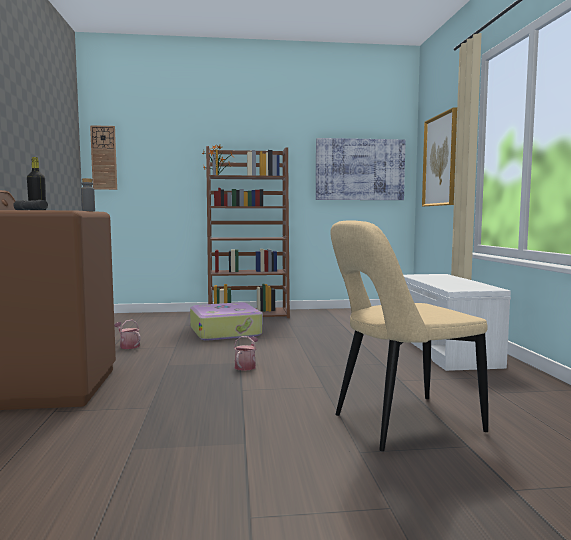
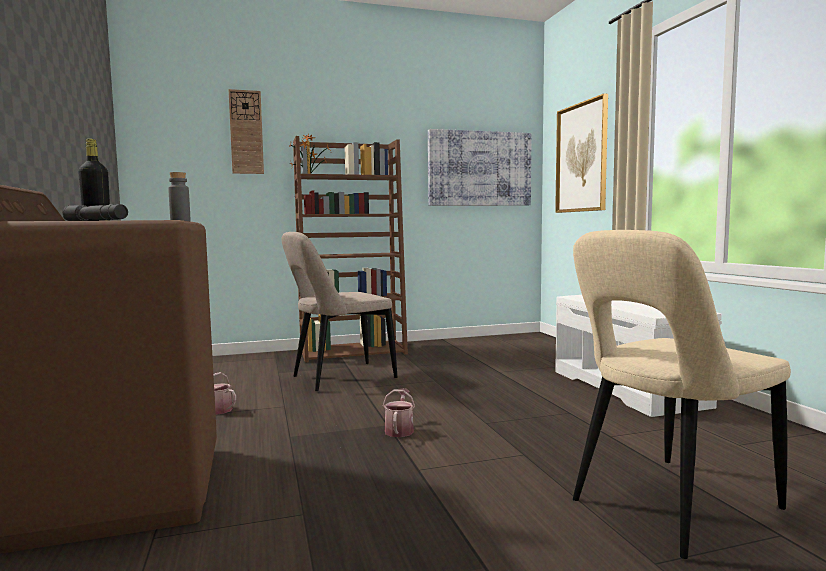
camera: 10 degrees left, 0 degrees up
wall clock [90,125,117,190] -> wall clock moved to [228,89,264,174]
suitcase [190,302,263,341] -> beige chair [282,232,397,391]

